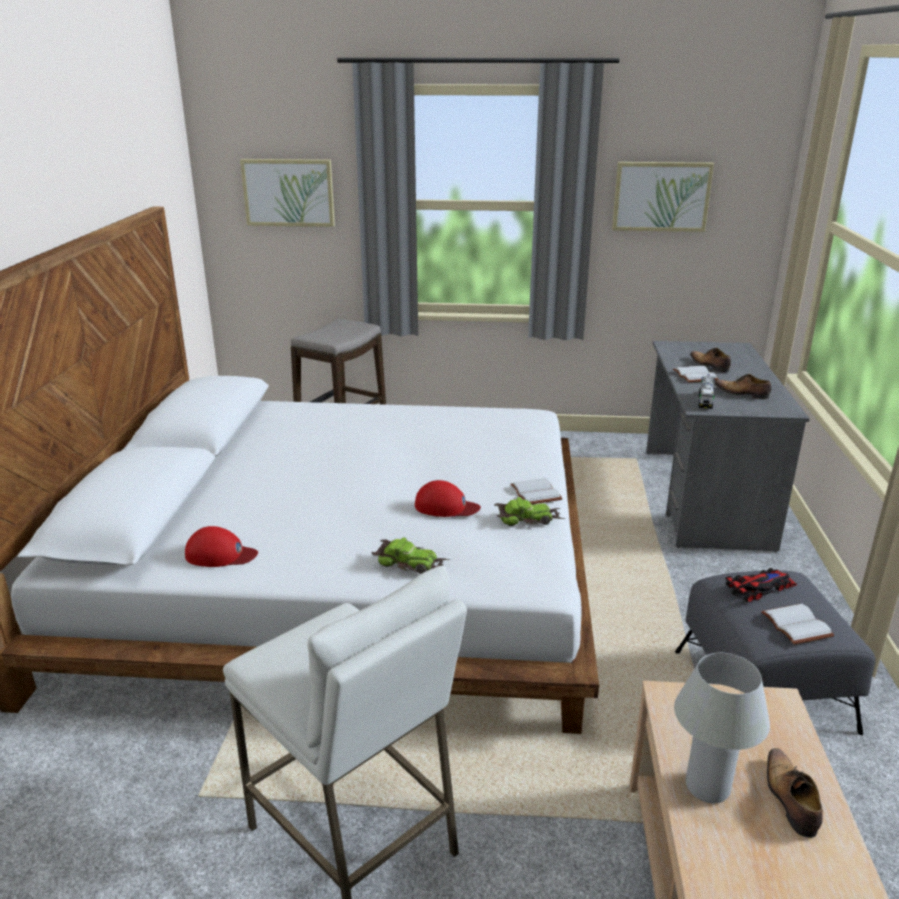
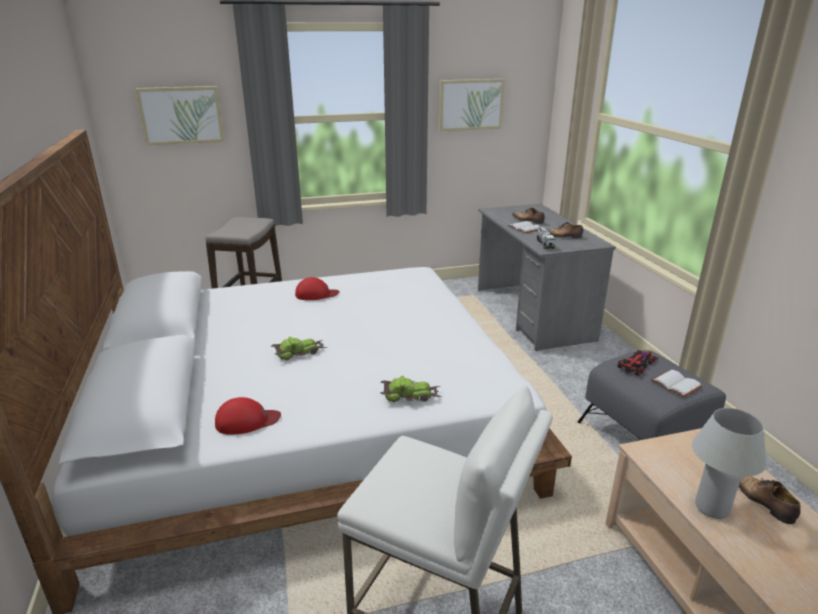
camera: 20 degrees left, 0 degrees up
red cap [415,480,481,517] -> red cap moved to [295,277,340,300]
toy car [494,497,565,526] -> toy car moved to [271,337,327,360]
white book [511,478,562,504] -> none

